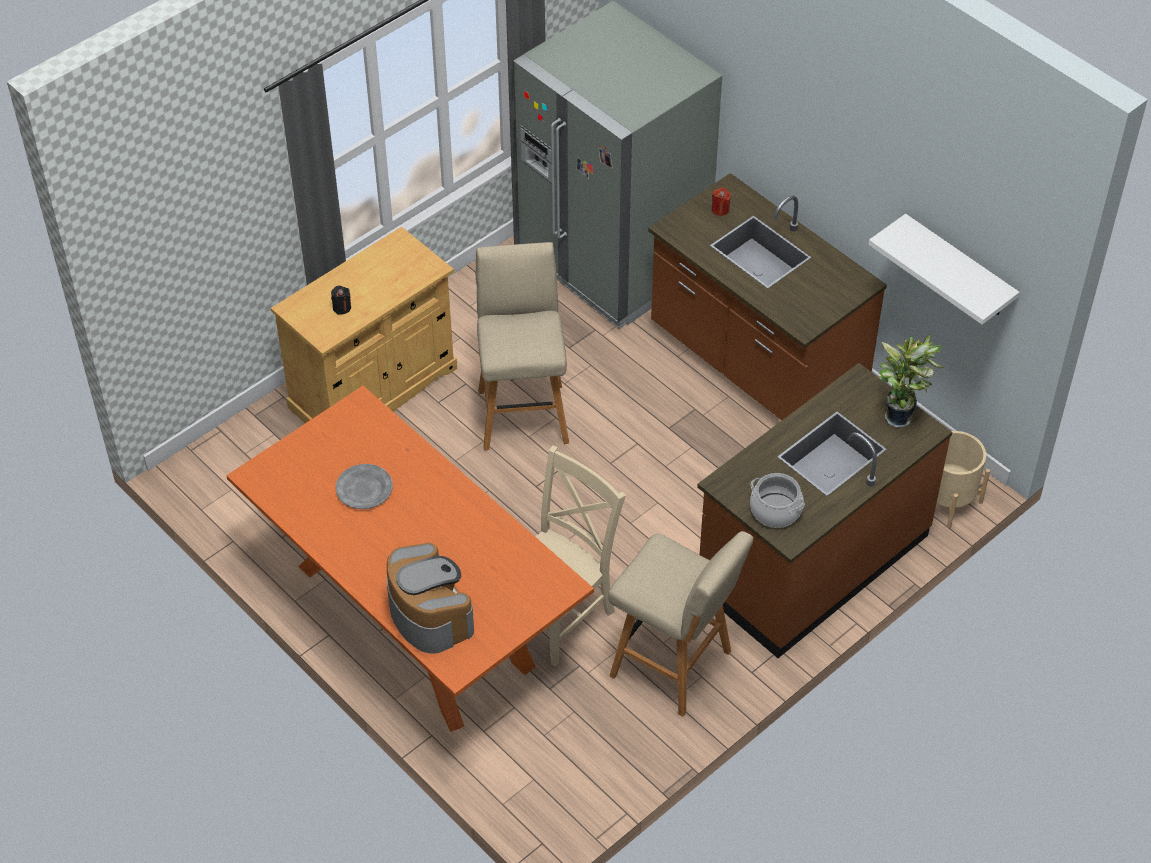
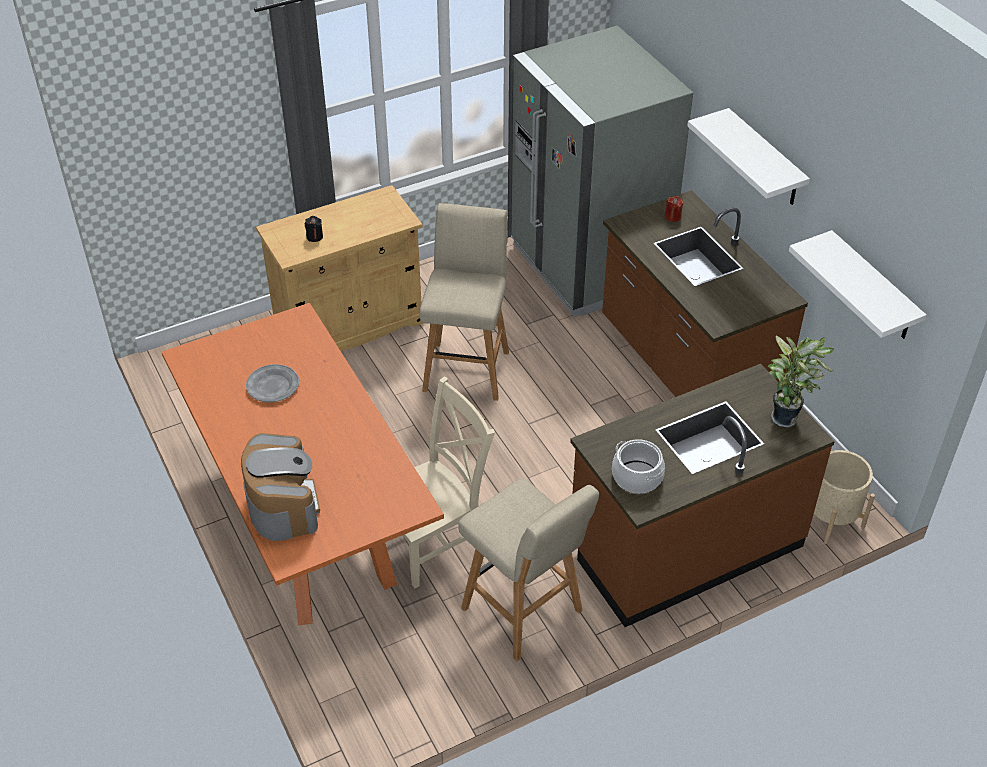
camera: 15 degrees right, 5 degrees down
none -> white shelf [687,108,810,205]

